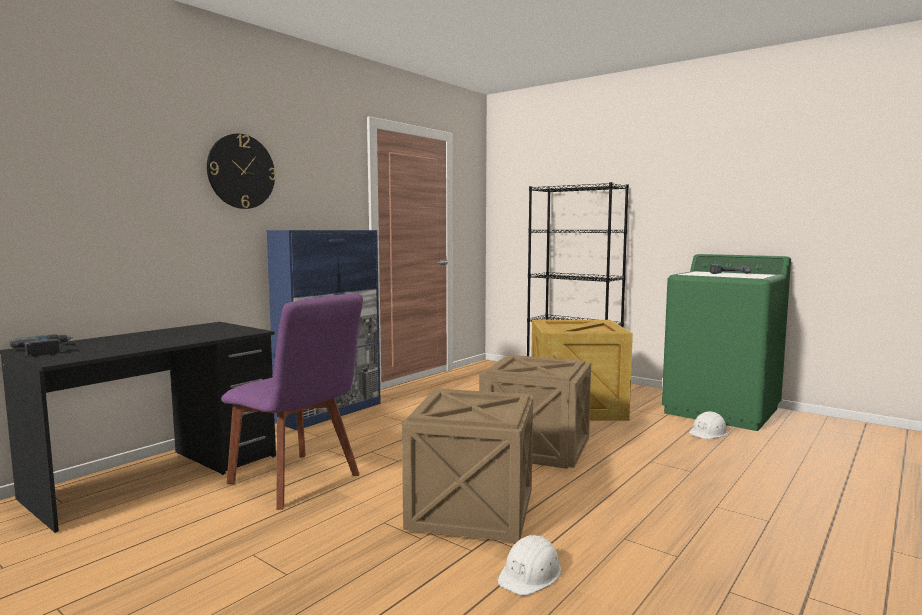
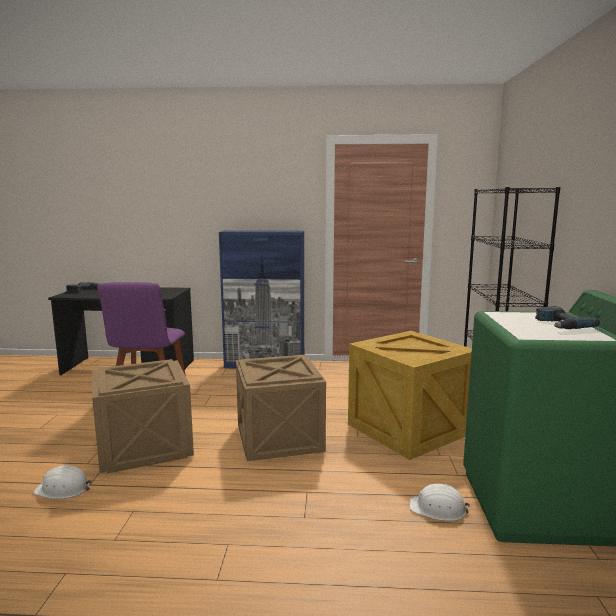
camera: 55 degrees right, 5 degrees up
wall clock [207,134,276,209] -> none

